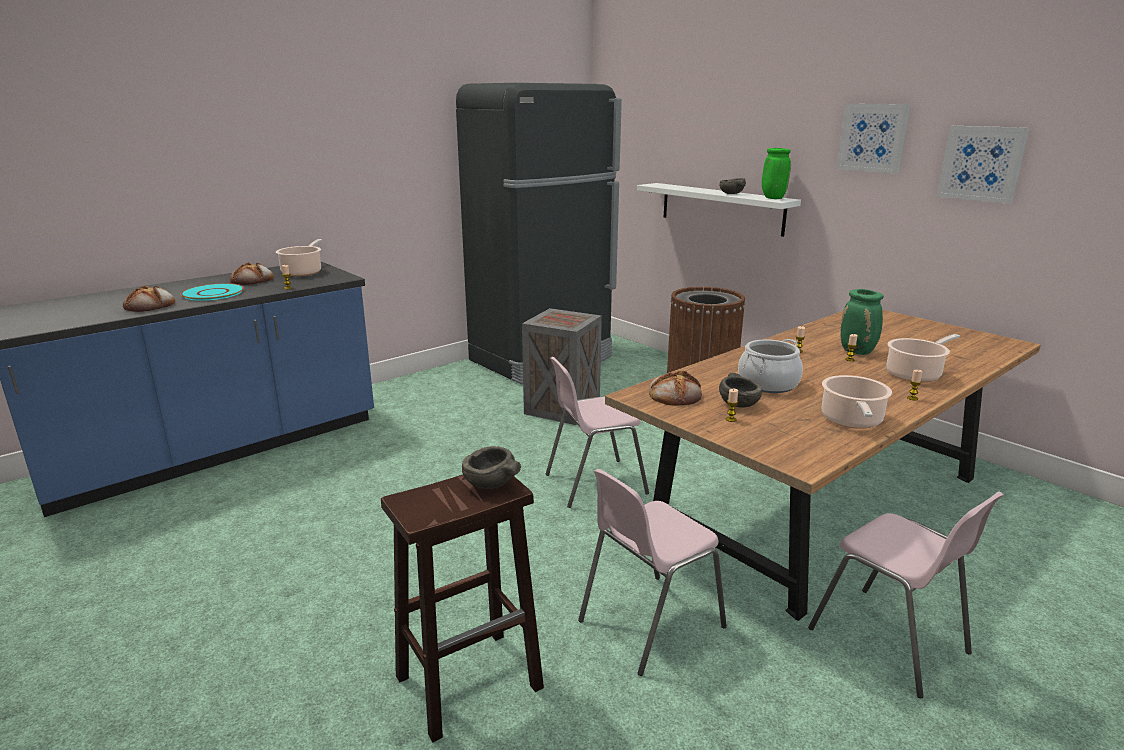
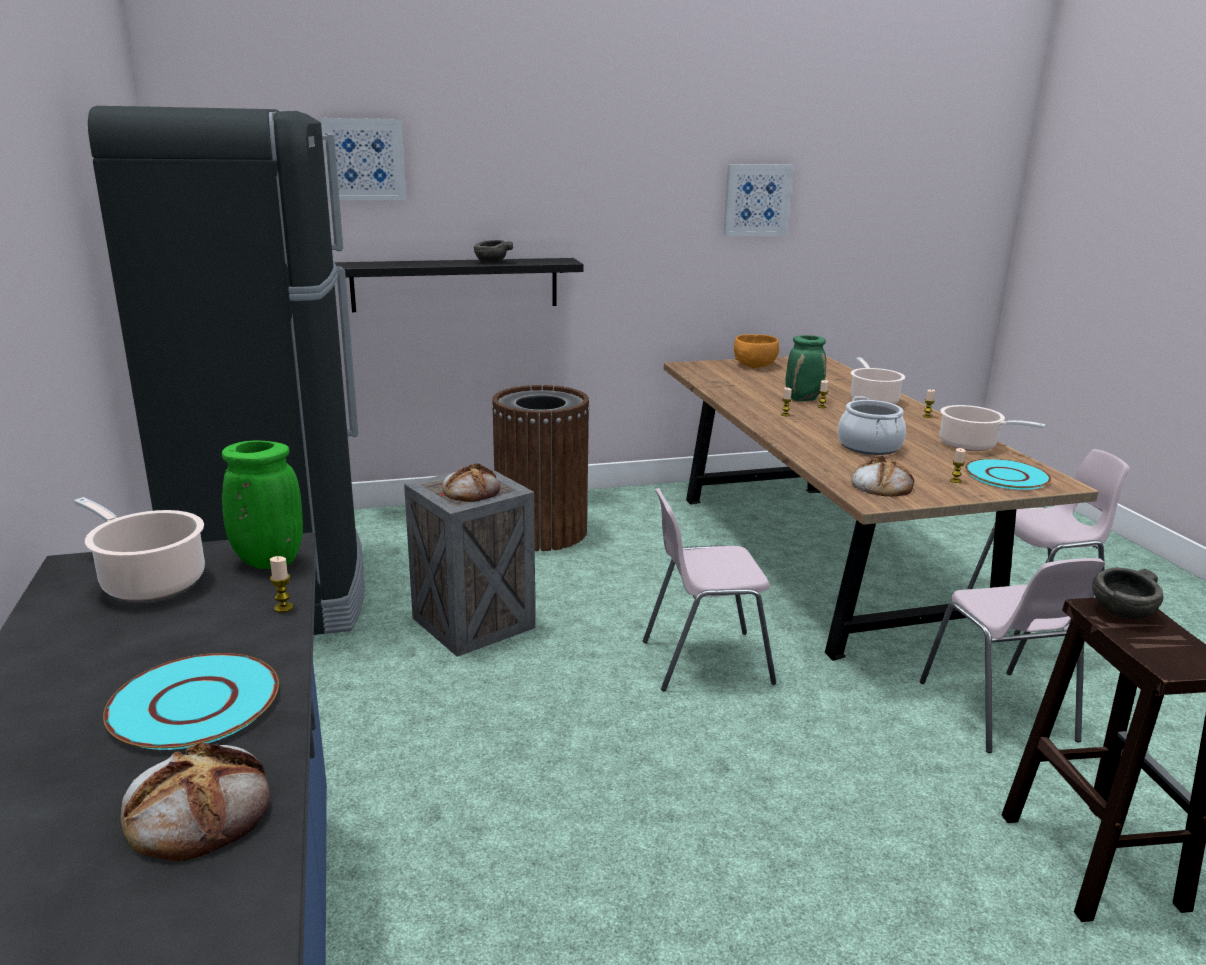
camera: 65 degrees left, 0 degrees up
bread [230,262,274,285] -> bread moved to [442,463,500,502]
pink chair [546,357,649,508] -> pink chair turned 75 degrees clockwise [643,488,776,691]
white shelf [637,183,801,237] -> black shelf [335,258,584,312]
grey bowl [719,373,762,408] -> none
green vase [762,148,791,199] -> green vase moved to [222,440,303,569]
picture [837,104,910,174] -> picture moved to [321,118,406,200]
none -> orange bowl [734,334,779,368]
none -> turquoise plate [965,459,1051,490]

